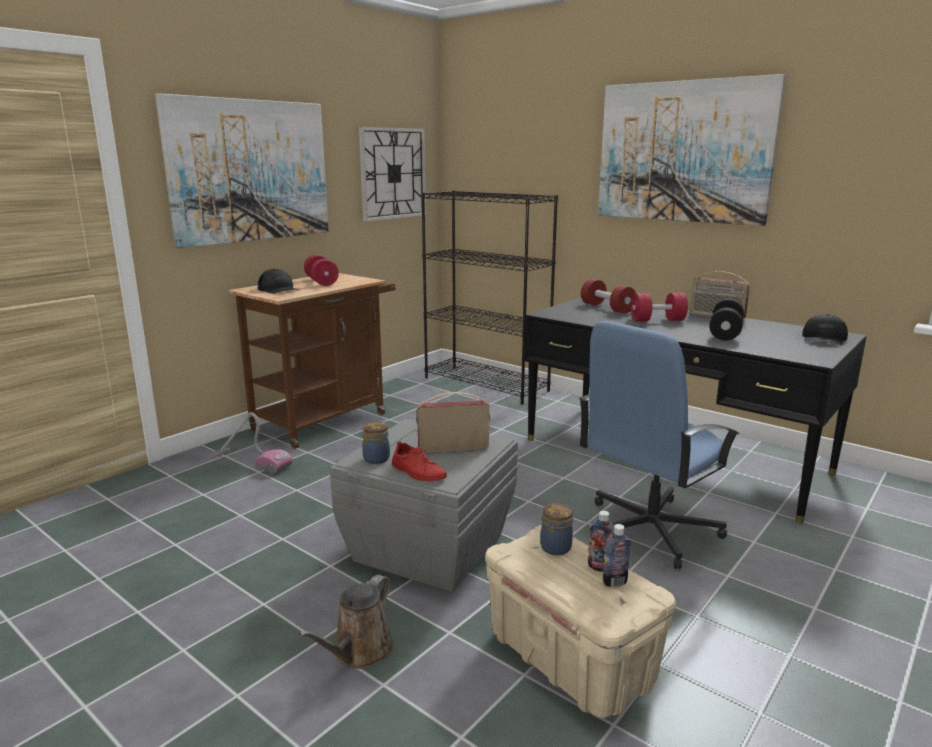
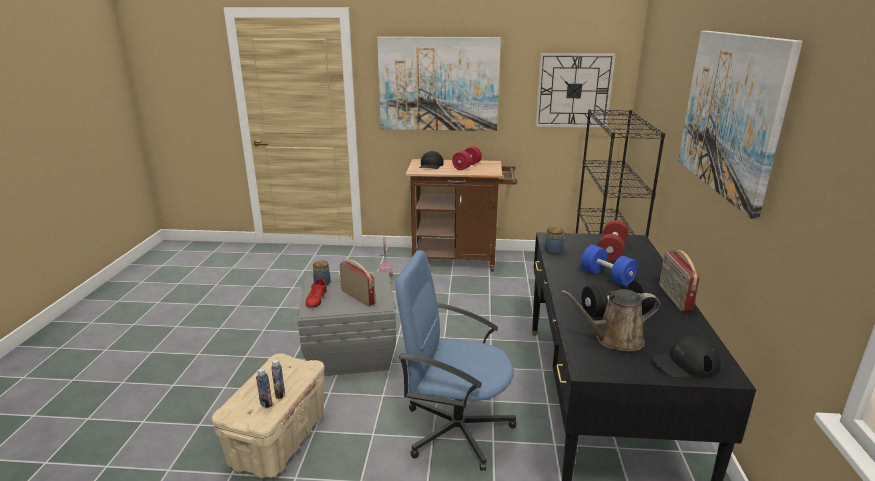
camera: 55 degrees right, 5 degrees up
brown watering can [298,575,394,669] -> brown watering can moved to [561,289,660,352]
jar [540,503,573,555] -> jar moved to [545,227,566,255]
red dumbbell [631,293,688,322] -> blue dumbbell [581,245,638,286]

